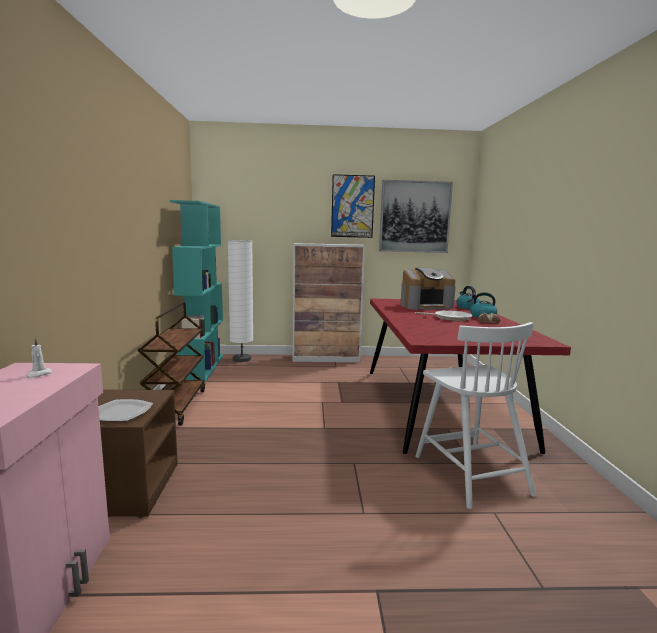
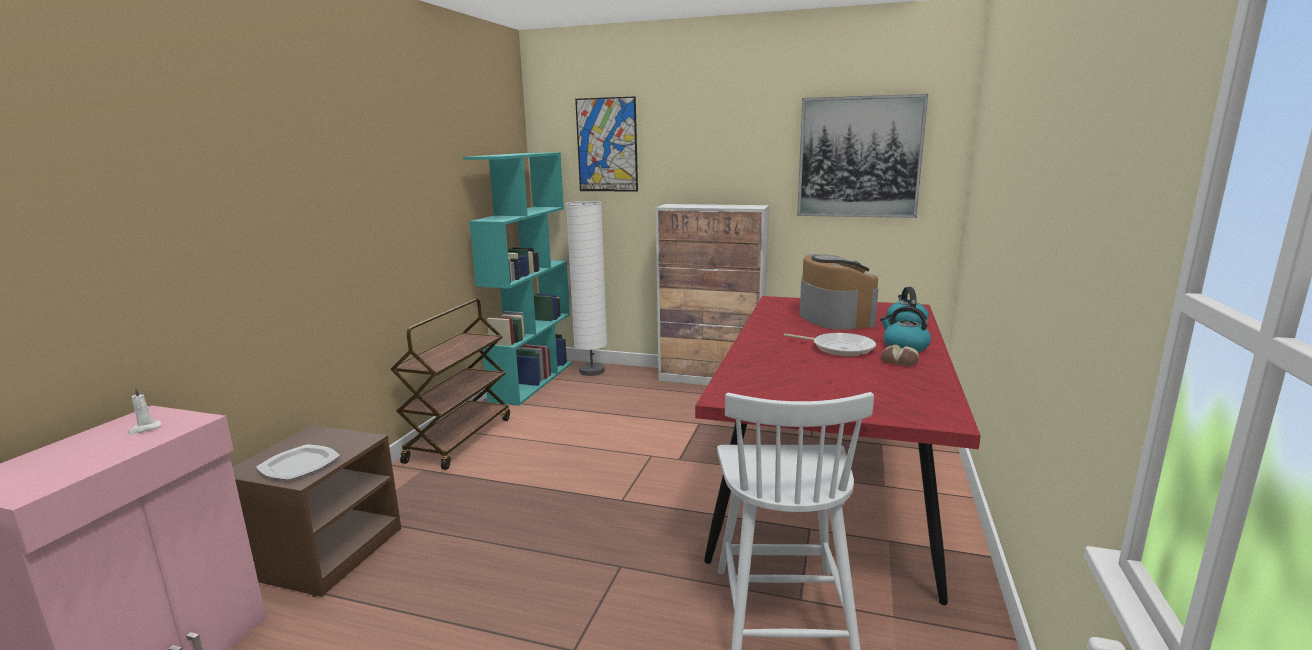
camera: 20 degrees right, 5 degrees up
picture [331,174,375,238] -> picture moved to [575,96,638,192]
coffee machine [400,268,456,310] -> coffee machine turned 105 degrees counterclockwise [800,254,879,330]

